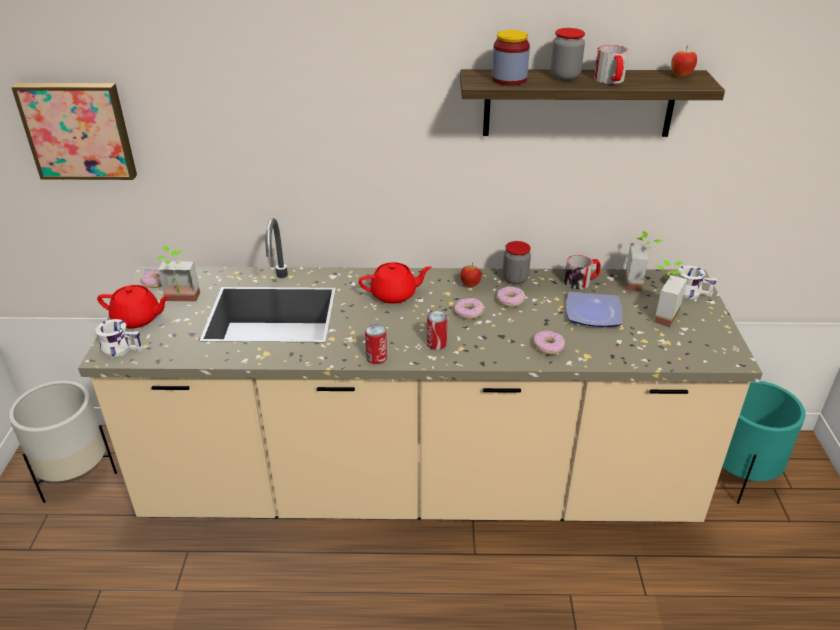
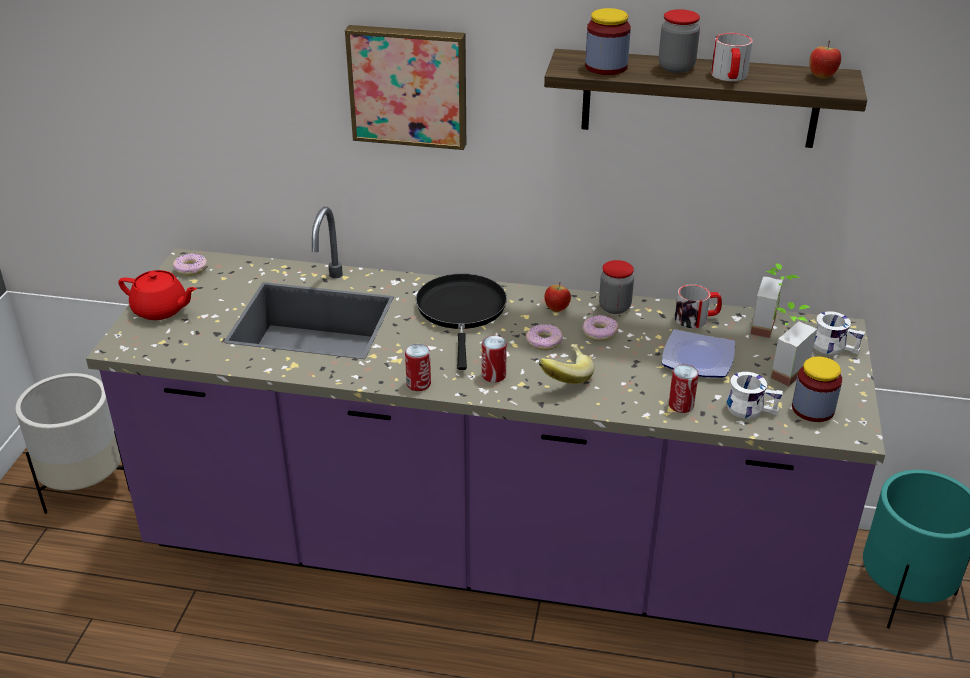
camera: 10 degrees right, 0 degrees up
picture [11,83,137,180] -> picture moved to [345,25,466,150]
beige counter [78,218,763,522] -> purple counter [86,207,885,642]
white mug [95,319,143,357] -> white mug moved to [727,372,783,419]
potted plant [157,246,200,302] -> none
red teapot [359,262,432,304] -> black frying pan [416,274,507,370]
donut [534,331,565,355] -> none
none -> banana [538,344,594,384]
none -> can [669,364,699,413]
none -> jar [792,357,842,422]

